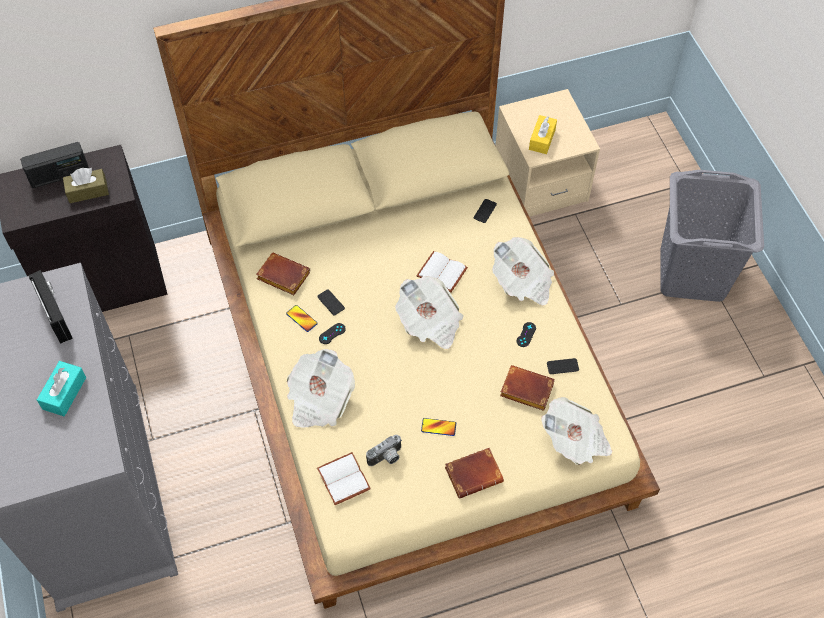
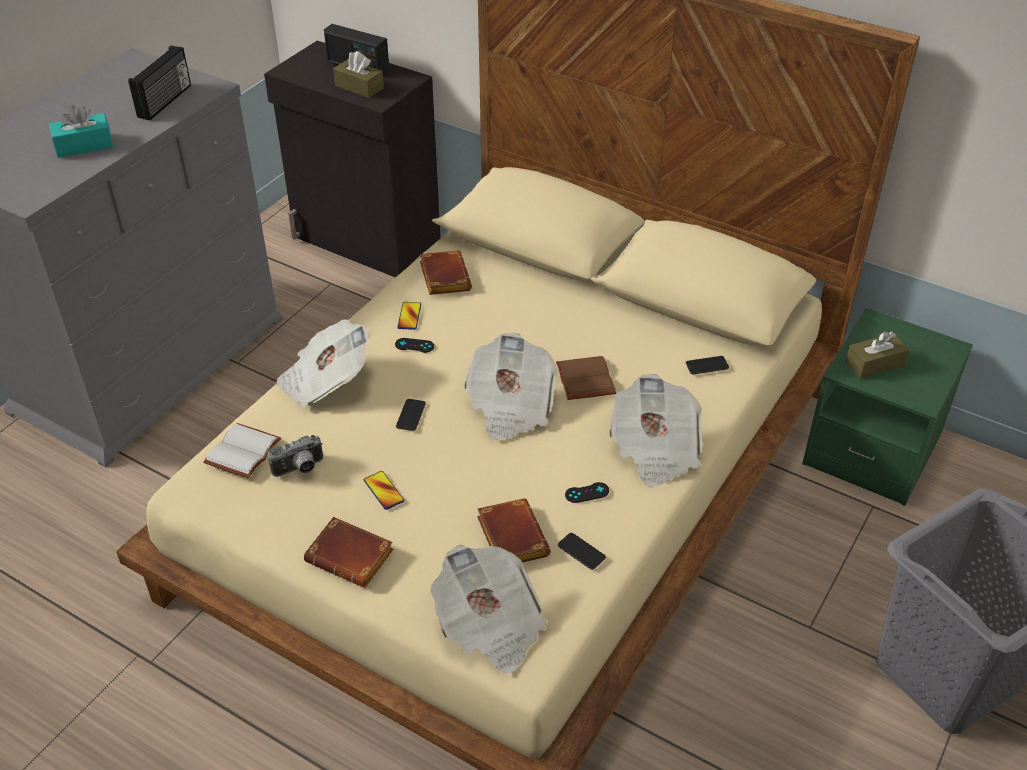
camera: 50 degrees right, 15 degrees down
phone [317,289,345,315] -> phone moved to [396,399,426,431]
camera [366,435,402,466] -> camera turned 45 degrees counterclockwise [268,435,323,477]
white book [417,251,468,293] -> brown book [556,356,616,400]
beige nightstand [495,89,600,217] -> green nightstand [802,308,973,506]
yellow tissue box [529,115,557,154] -> brown tissue box [845,331,909,379]

